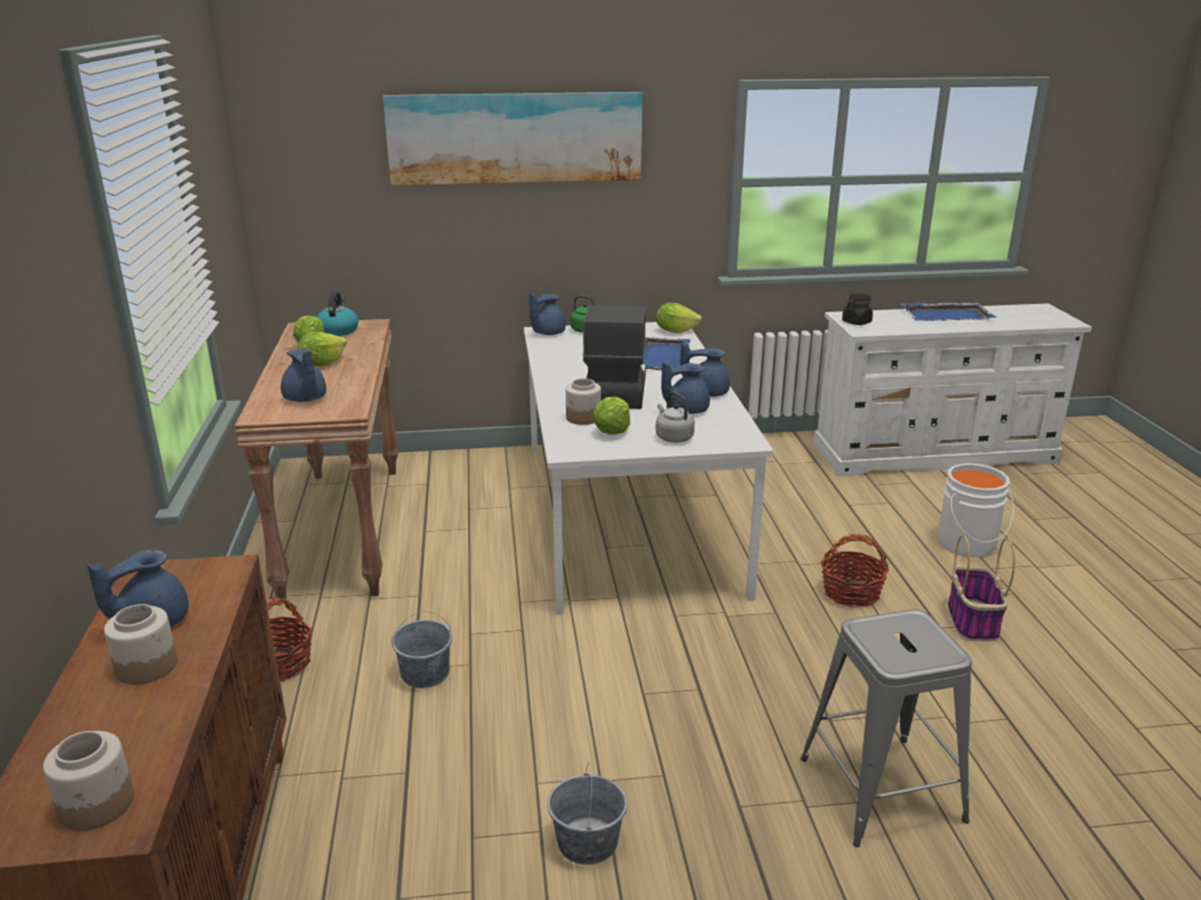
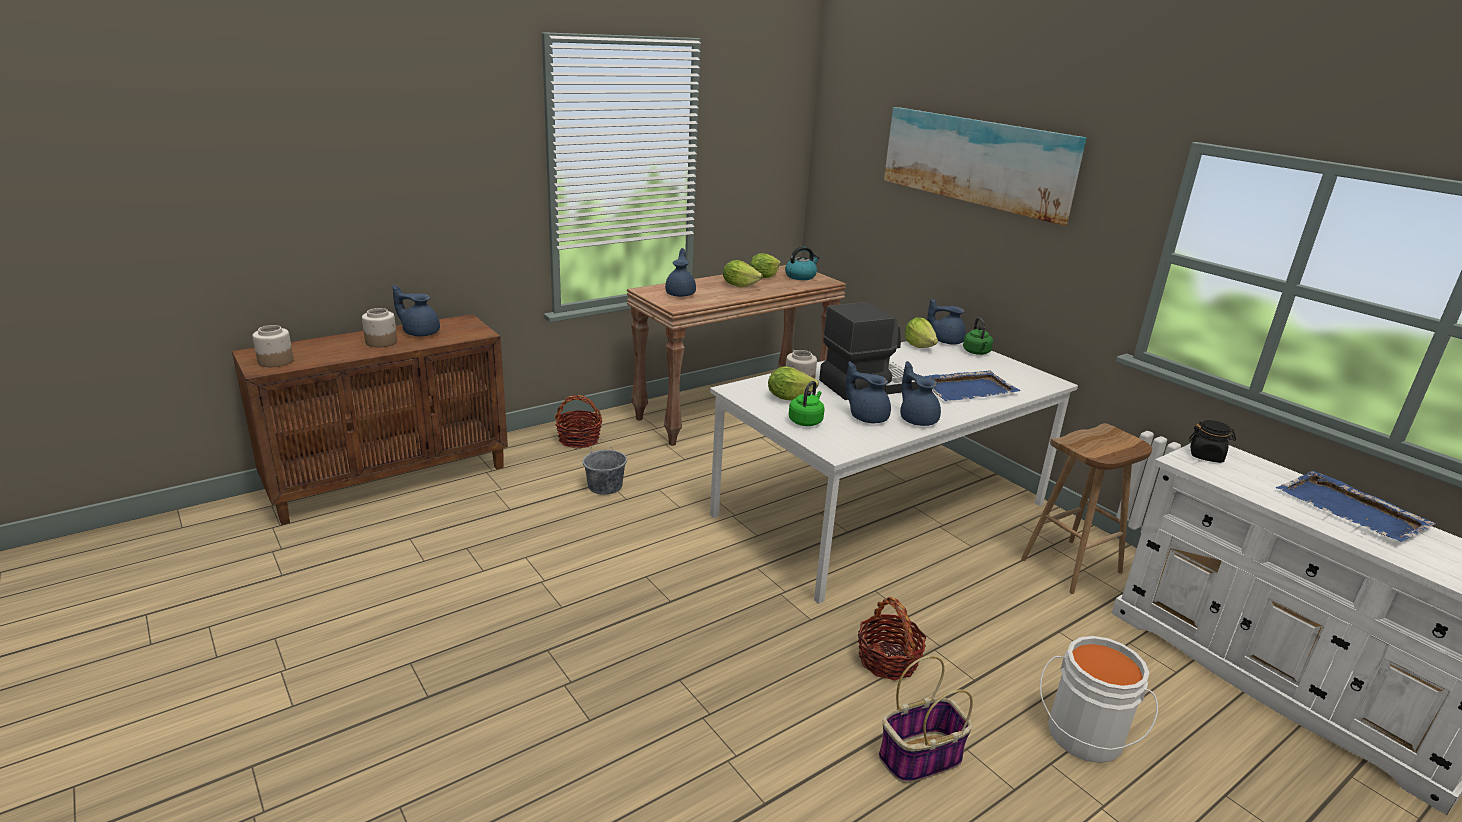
camera: 60 degrees right, 0 degrees up
blue teapot [281,349,326,402] -> blue teapot turned 150 degrees clockwise [665,248,696,297]
grey bucket [547,762,627,865] -> none
lettuce [656,302,702,333] -> lettuce moved to [905,317,938,348]
grey kettle [656,392,695,443] -> green kettle [789,381,824,426]
grey stool [801,610,972,847] -> none
none -> brown stool [1021,423,1152,594]

